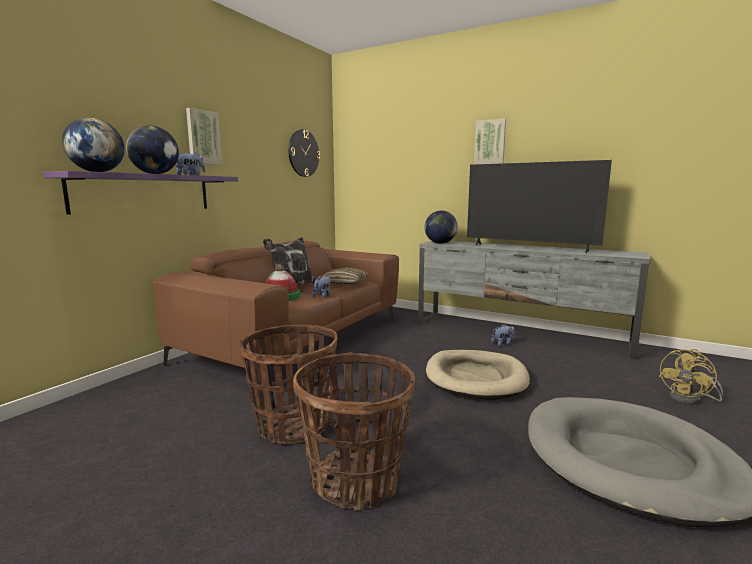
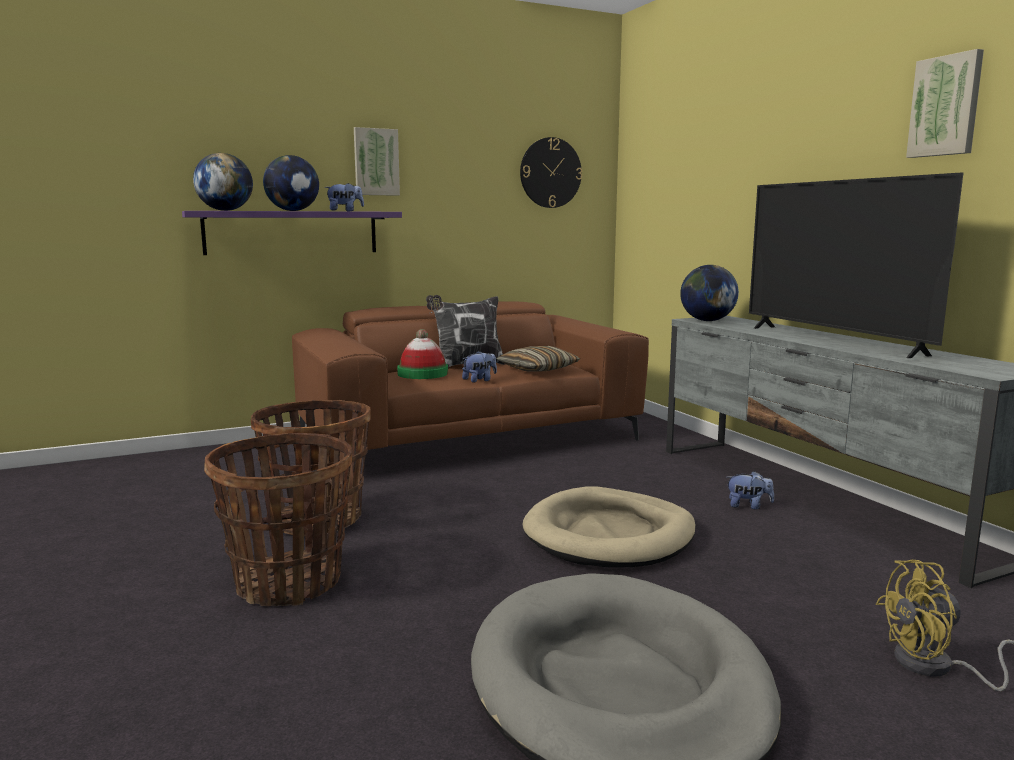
camera: 35 degrees right, 0 degrees up
picture [474,119,506,164] -> picture moved to [906,49,984,158]

